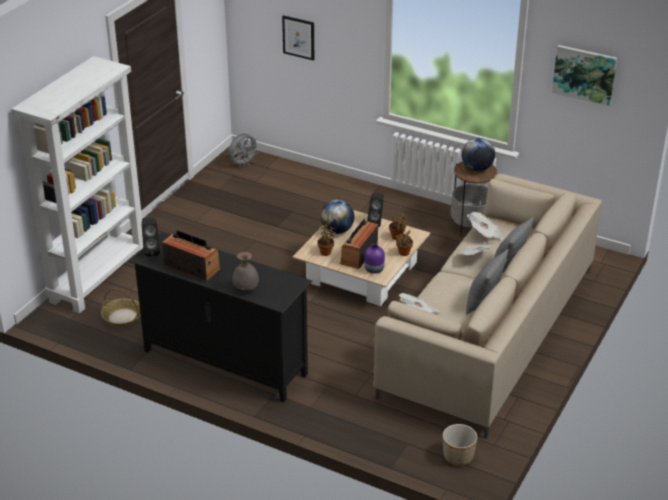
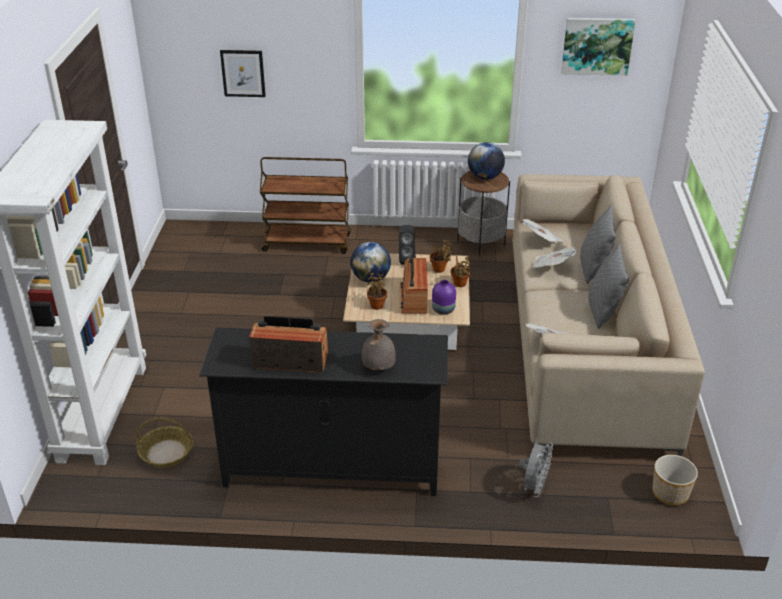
camera: 25 degrees left, 0 degrees up
black speaker [142,217,160,257] -> none
grey fan [228,133,259,167] -> grey fan moved to [519,441,553,497]
none -> brown cart [260,157,351,254]

